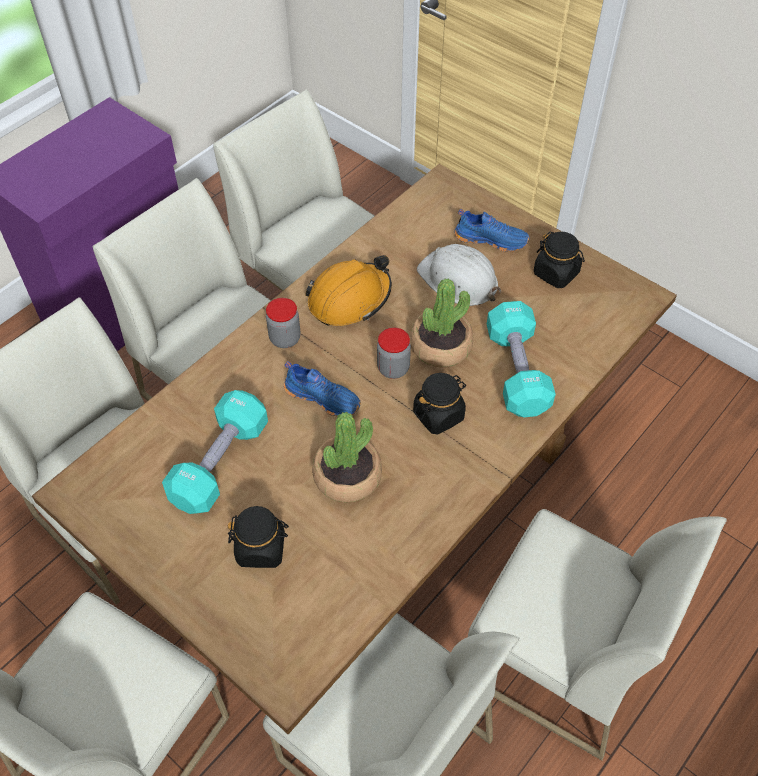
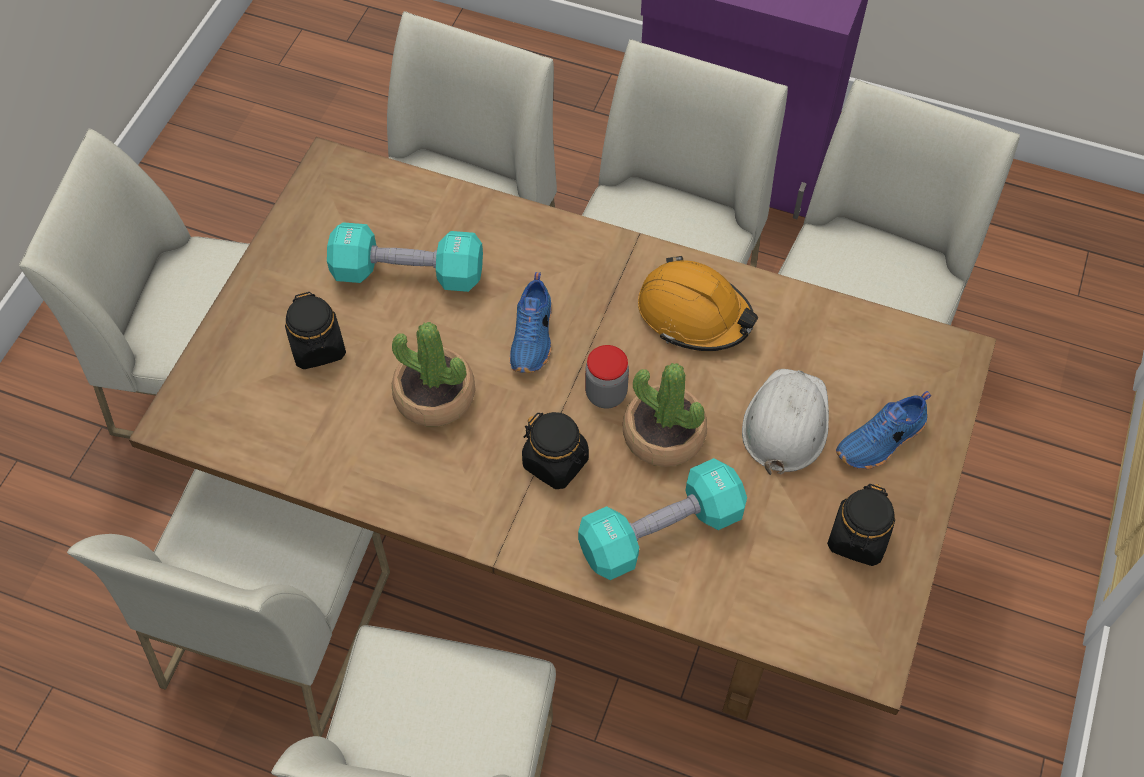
camera: 70 degrees right, 5 degrees up
jar [266,298,301,348] -> none
blue shoe [454,209,529,252] -> blue shoe turned 60 degrees clockwise [836,391,931,469]

